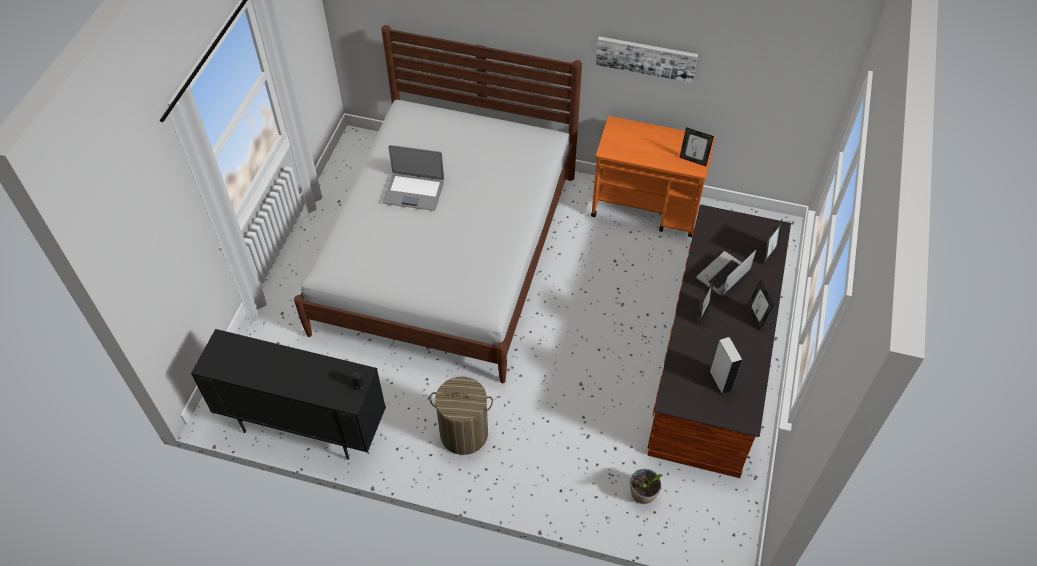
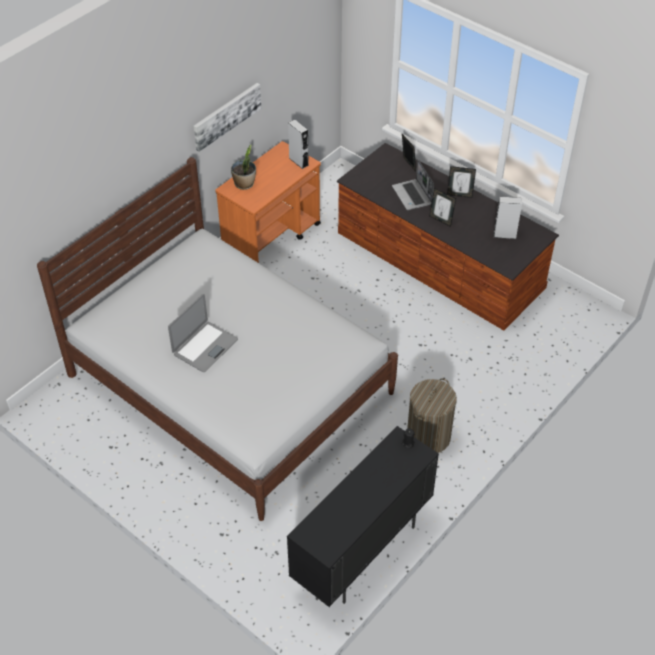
camera: 65 degrees left, 5 degrees down
potted plant [630,469,663,504] -> potted plant moved to [231,144,256,190]
picture frame [679,127,714,166] -> grey speaker [288,119,309,169]

